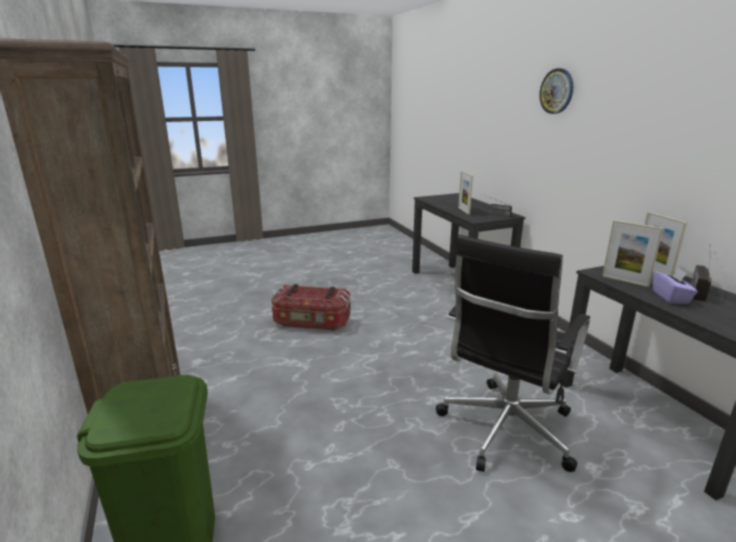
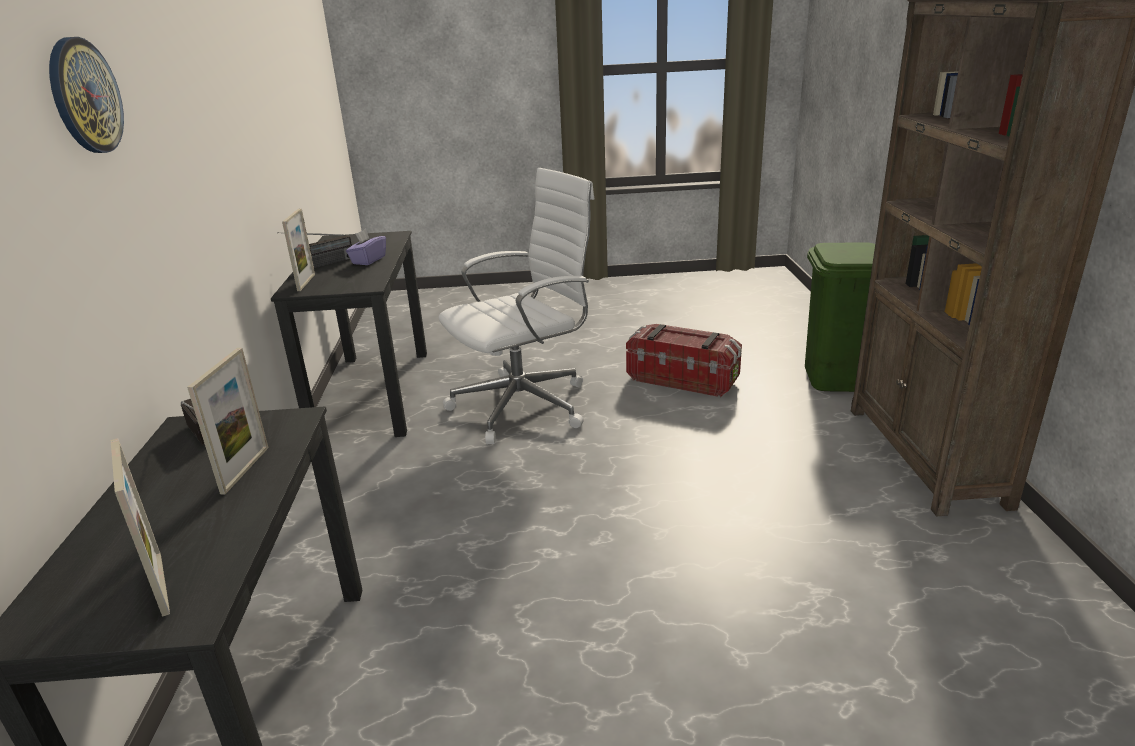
camera: 160 degrees left, 5 degrees up
storage box [272,284,351,330] -> storage box moved to [626,324,742,397]
black office chair [436,235,590,472] -> white office chair [438,168,595,444]
picture frame [602,220,663,287] -> picture frame moved to [111,438,170,617]

